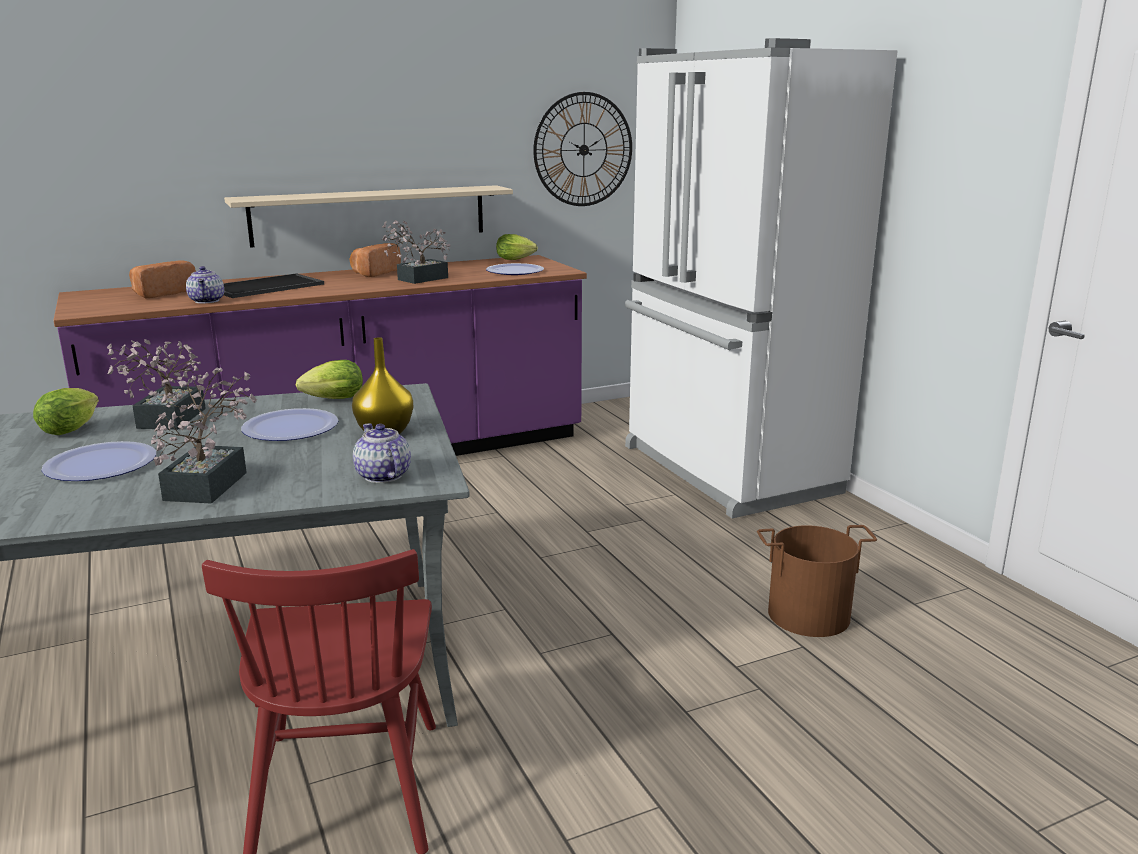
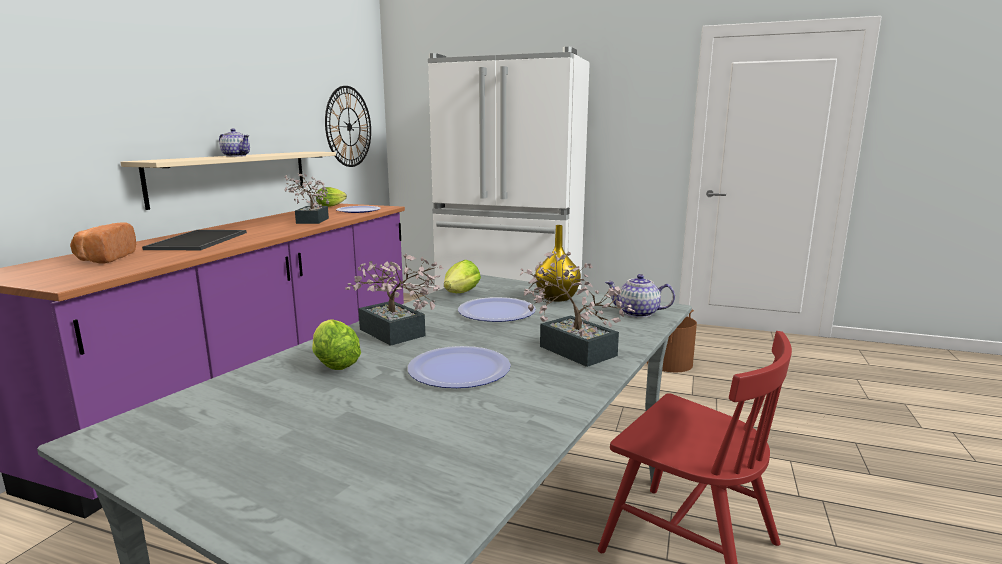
camera: 45 degrees left, 5 degrees down
teapot [186,266,224,304] -> teapot moved to [219,128,250,157]
bread [349,243,401,277] -> none

